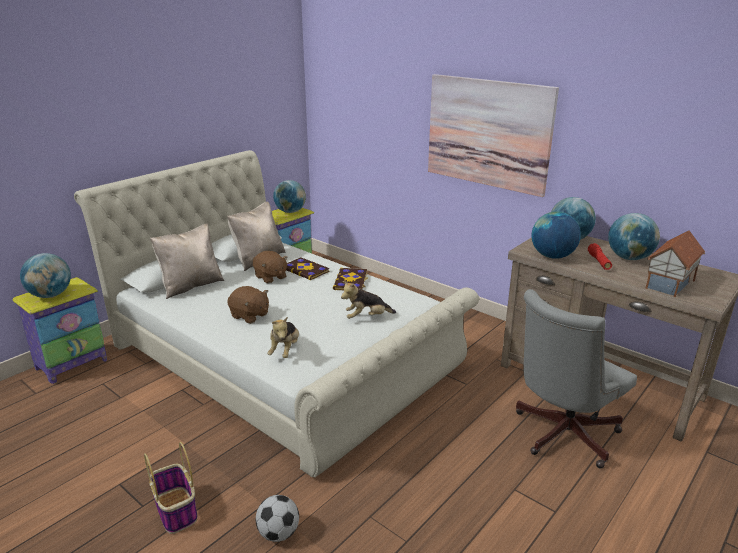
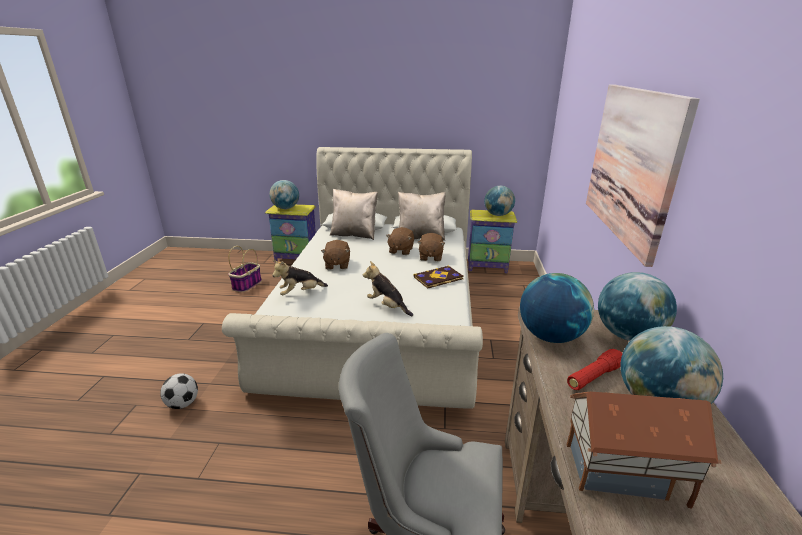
camera: 55 degrees right, 0 degrees up
basket [144,442,198,534] -> basket moved to [228,246,262,292]
book [286,257,329,280] -> brown plush toy [417,233,445,261]

